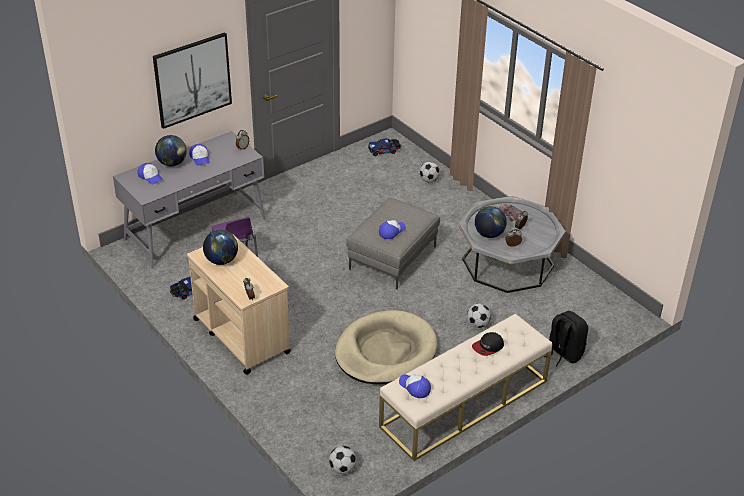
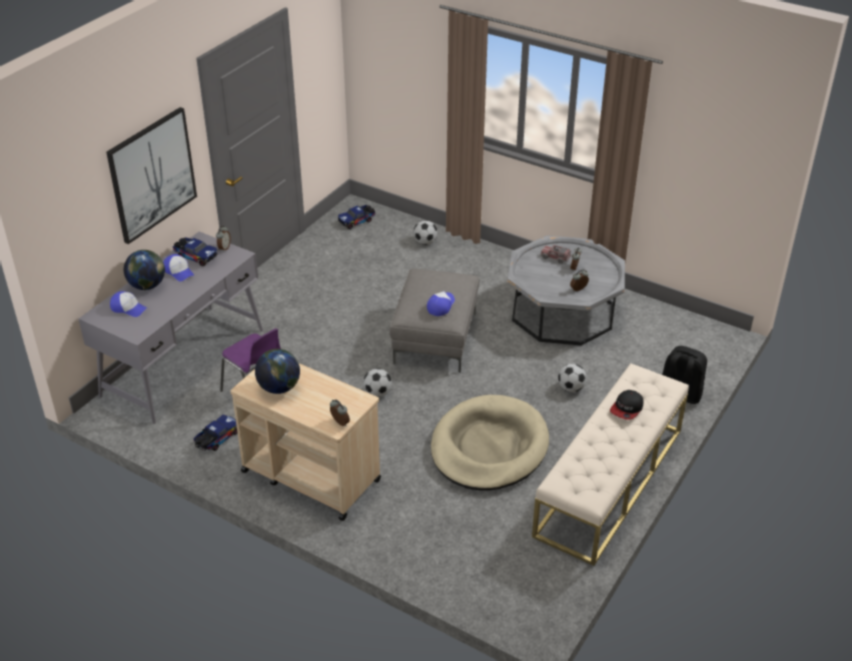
camera: 20 degrees left, 0 degrees up
football [329,446,356,474] -> football moved to [363,368,392,397]
cap [399,374,431,398] -> none
globe [475,206,507,238] -> none
none -> toy truck [173,237,218,266]

